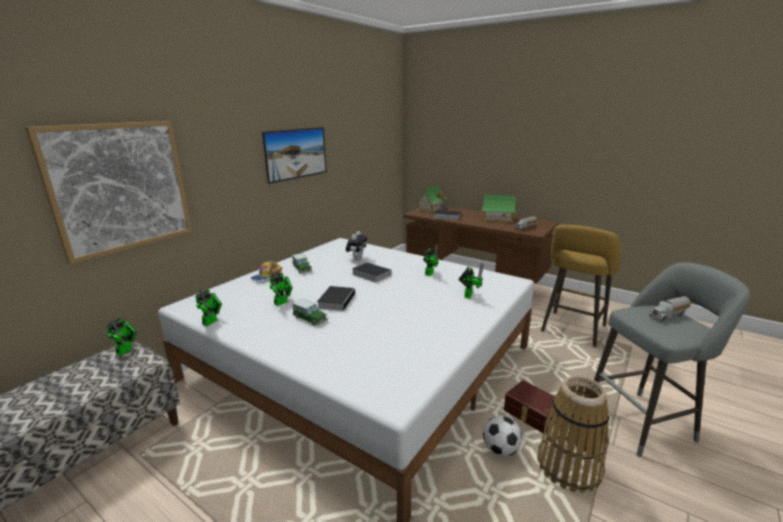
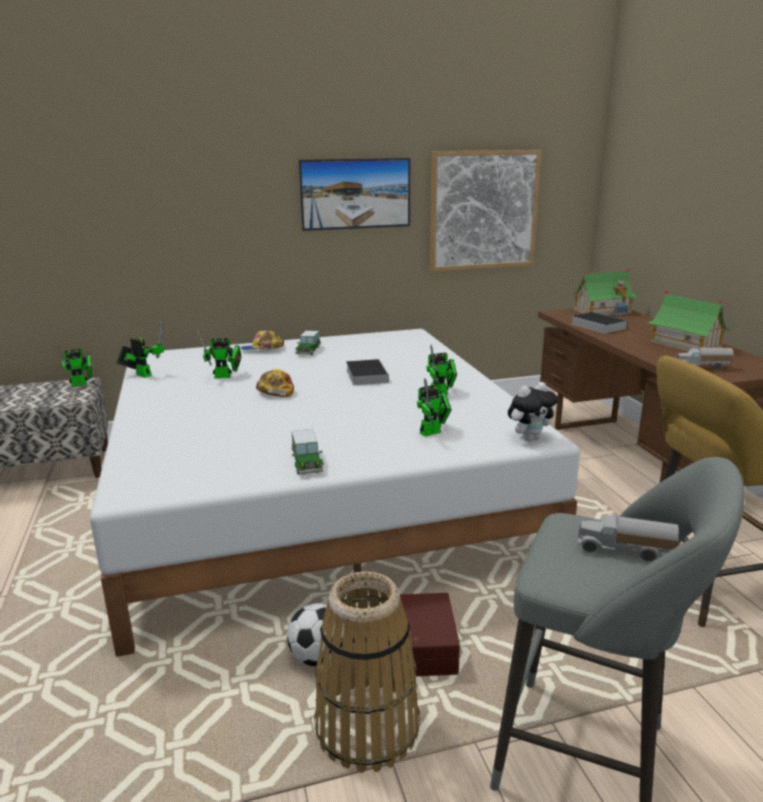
camera: 40 degrees right, 0 degrees up
picture [25,121,192,264] -> picture moved to [430,150,542,272]
toy robot [196,289,222,326] -> toy robot turned 120 degrees counterclockwise [117,322,164,378]
toy car [292,299,328,326] -> toy car moved to [292,429,324,475]
book [317,286,355,311] -> cap [256,369,294,397]
plush toy [346,231,367,260] -> plush toy moved to [508,382,558,441]

